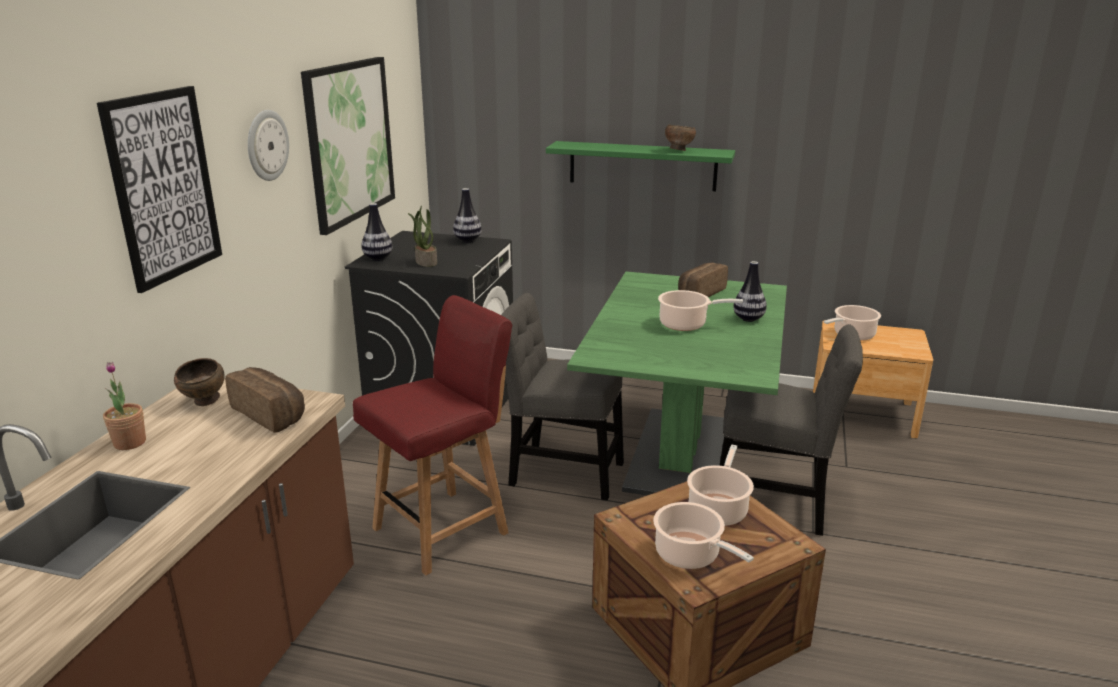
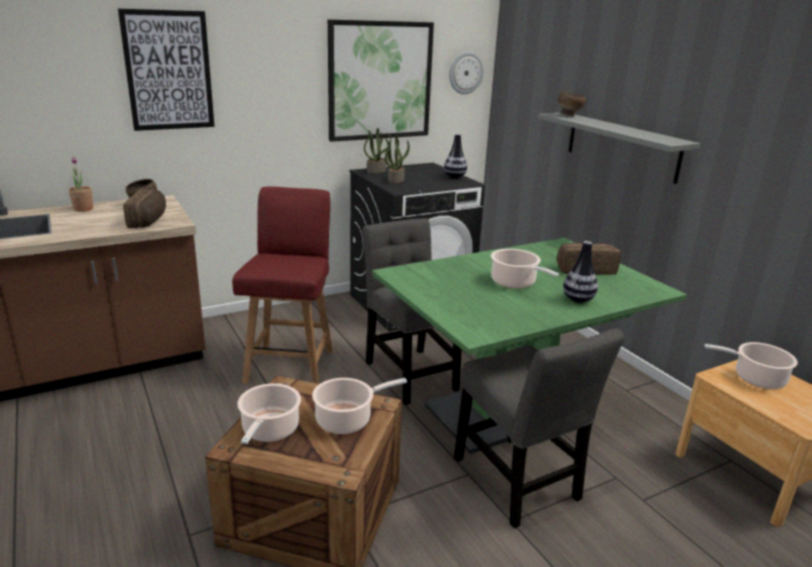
camera: 45 degrees right, 0 degrees up
wall clock [248,110,289,181] -> wall clock moved to [449,51,484,94]
red chair [353,295,512,575] -> red chair turned 90 degrees counterclockwise [232,187,333,384]
vase [361,203,392,261] -> potted plant [364,128,391,174]
green shelf [546,141,735,191] -> grey shelf [538,113,700,184]
brown bowl [665,125,696,151] -> brown bowl moved to [558,91,586,117]

